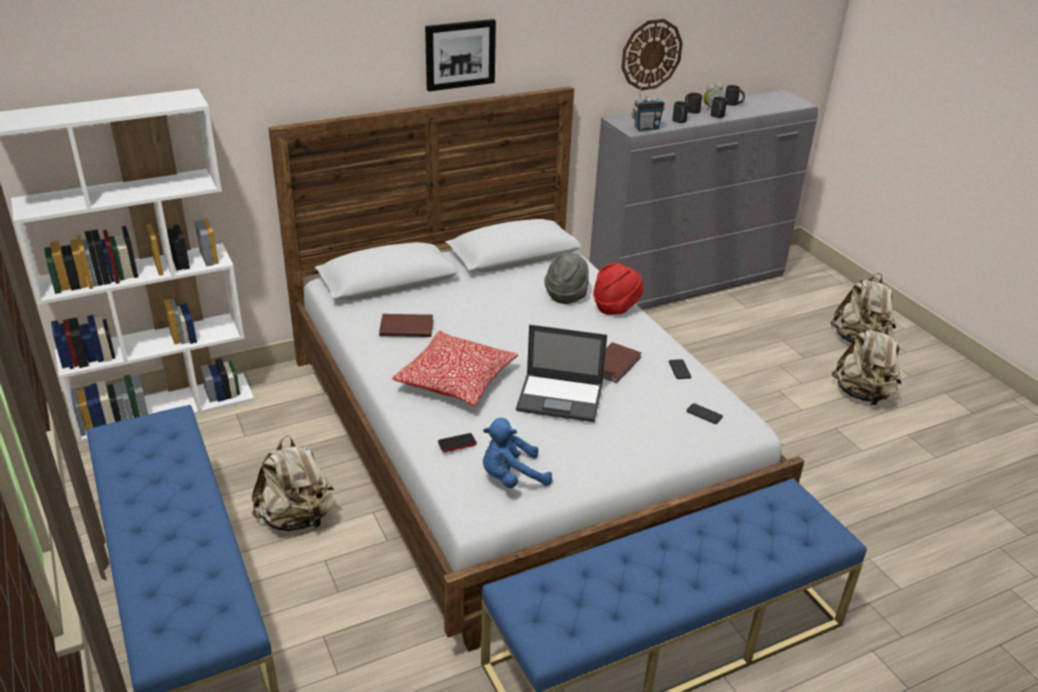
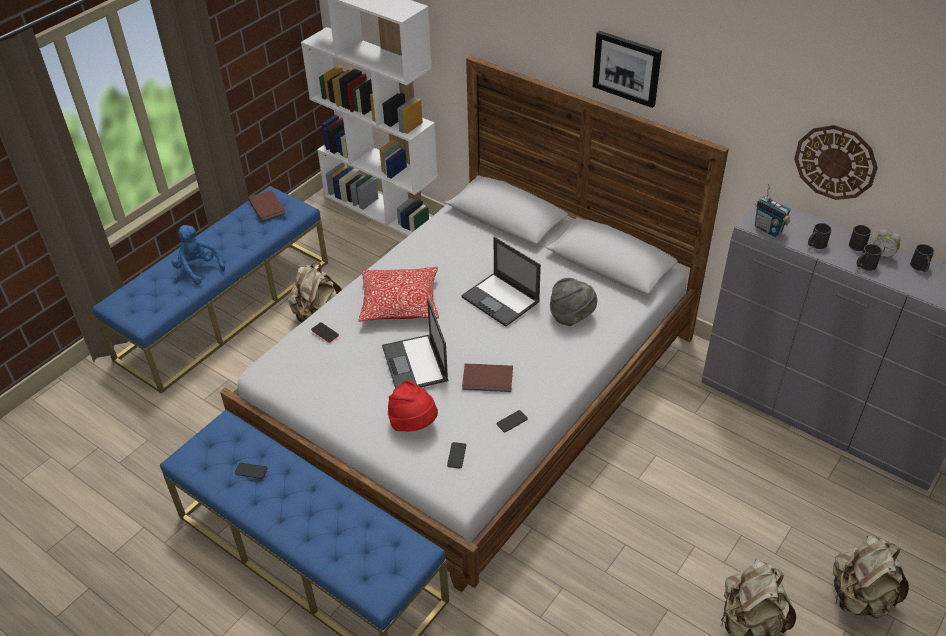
camera: 65 degrees right, 10 degrees up
brown book [379,314,433,337] -> brown book moved to [248,190,286,221]
blue plush toy [483,418,552,488] -> blue plush toy moved to [172,225,225,285]
red hat [593,263,643,315] -> red hat moved to [388,380,438,431]
none -> phone [235,463,268,479]
none -> laptop [461,237,541,327]

